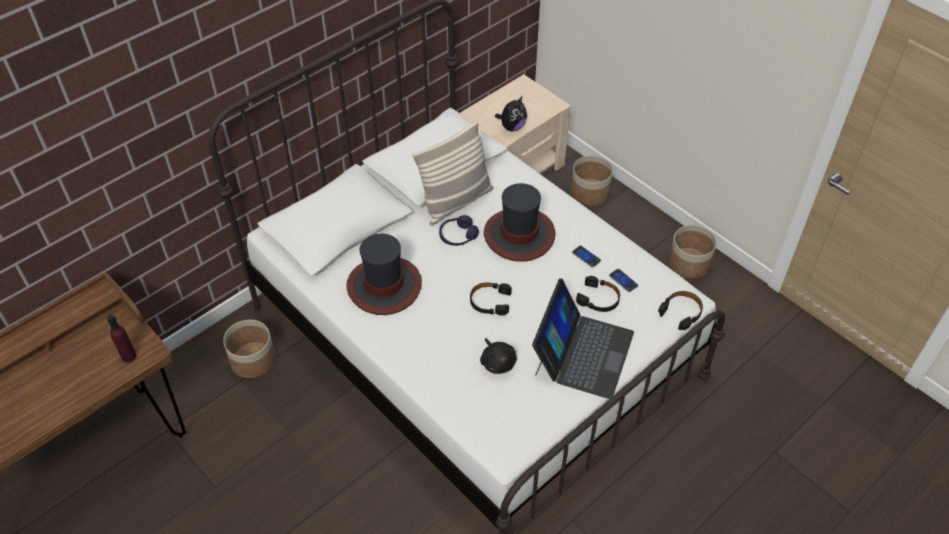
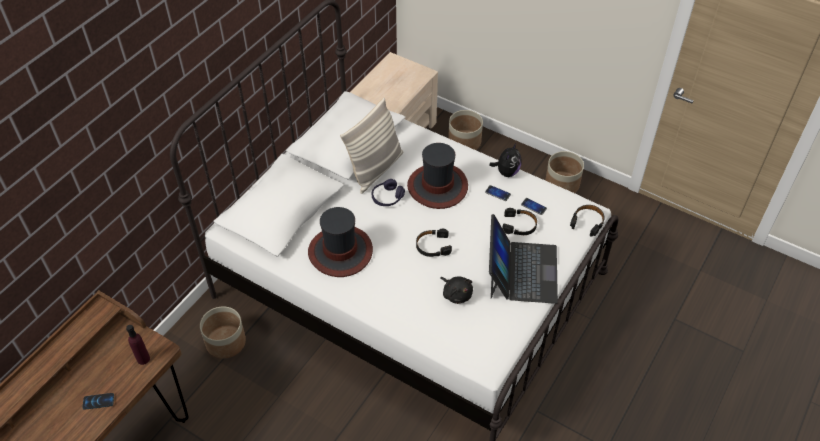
camera: 15 degrees left, 0 degrees up
plush toy [495,96,527,131] -> plush toy moved to [489,143,521,177]
none -> phone [83,393,114,410]

